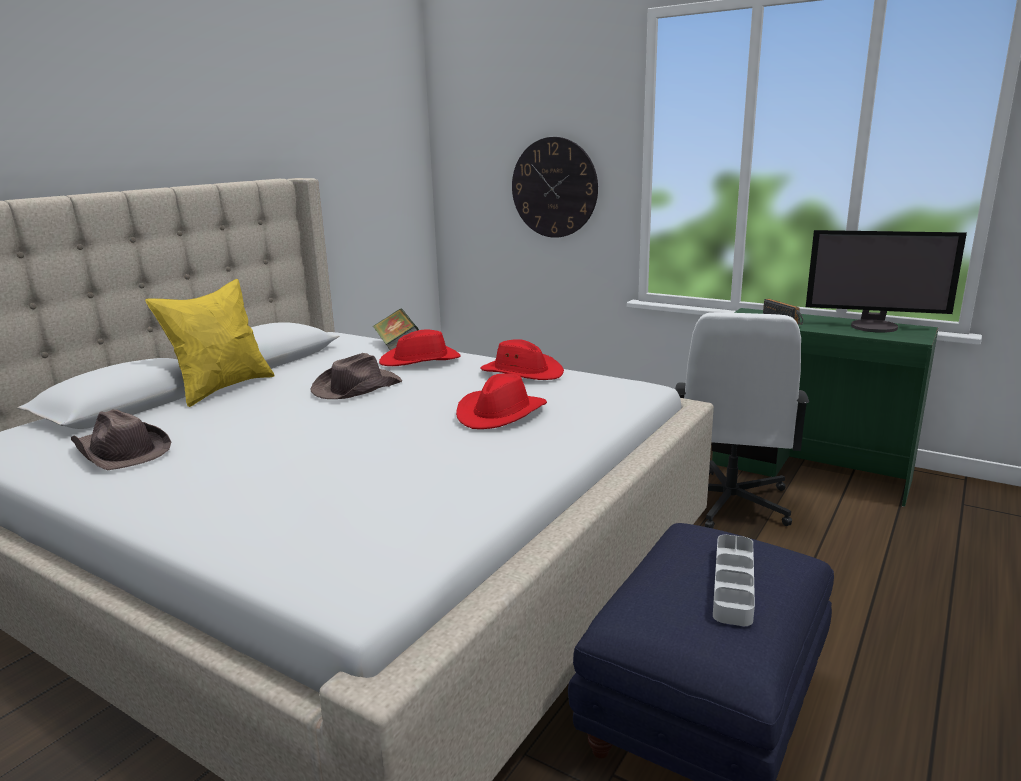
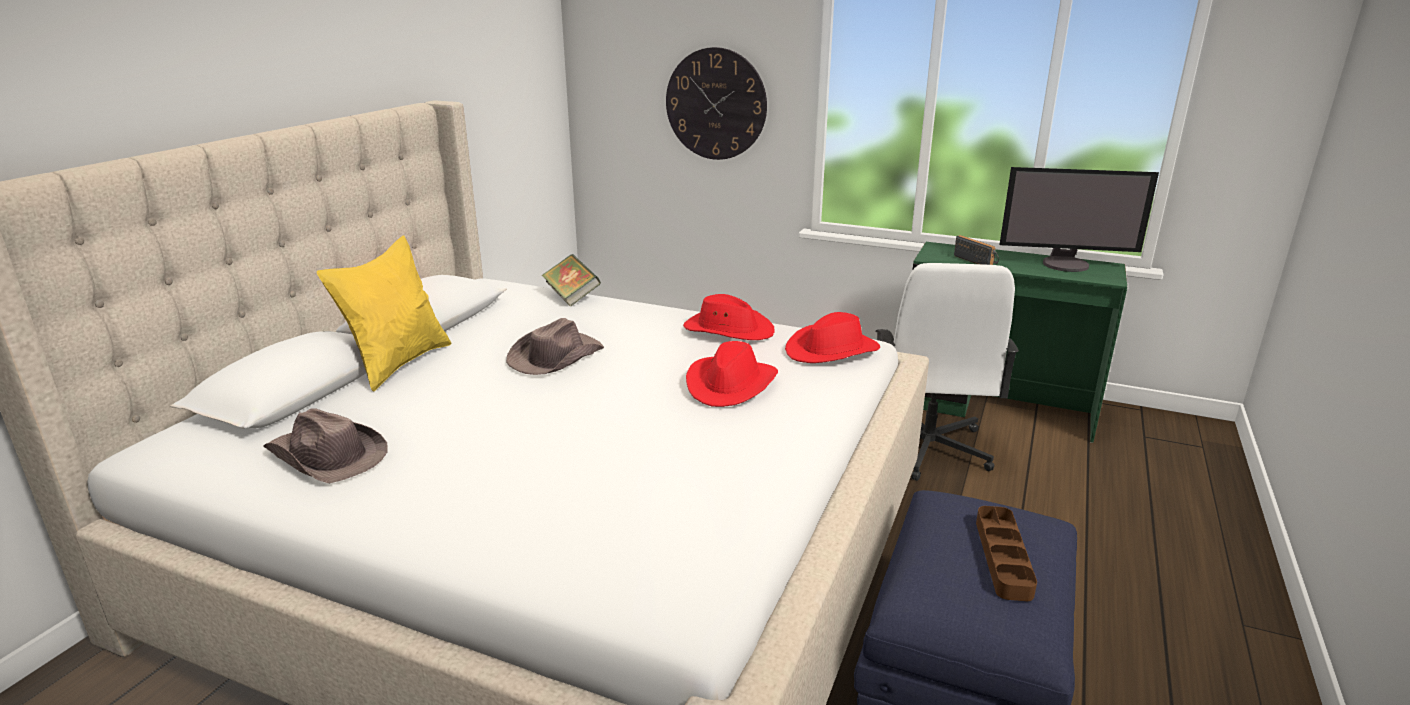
camera: 10 degrees left, 5 degrees up
red hat [379,330,460,366] -> red hat moved to [785,312,880,363]
grey tray [713,534,755,626] -> brown tray [976,506,1037,601]

